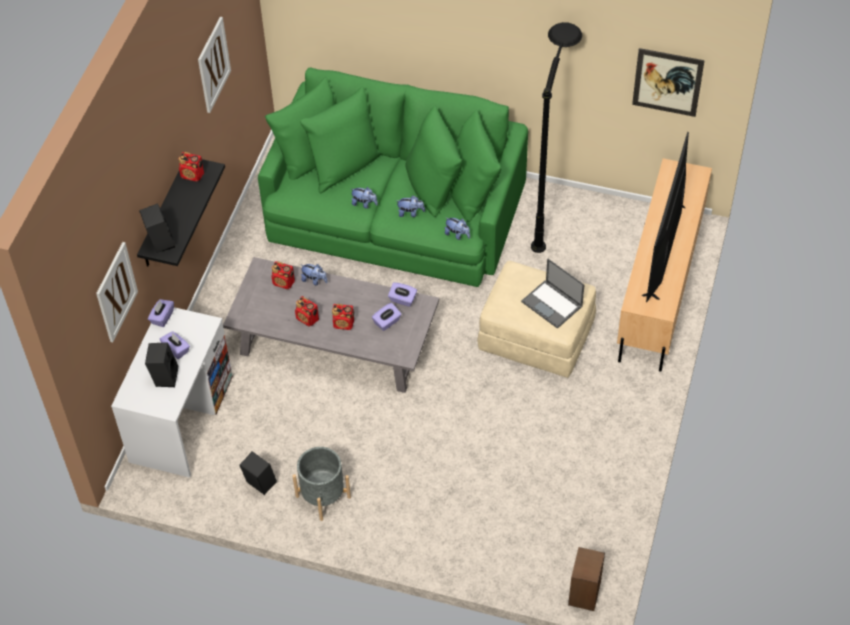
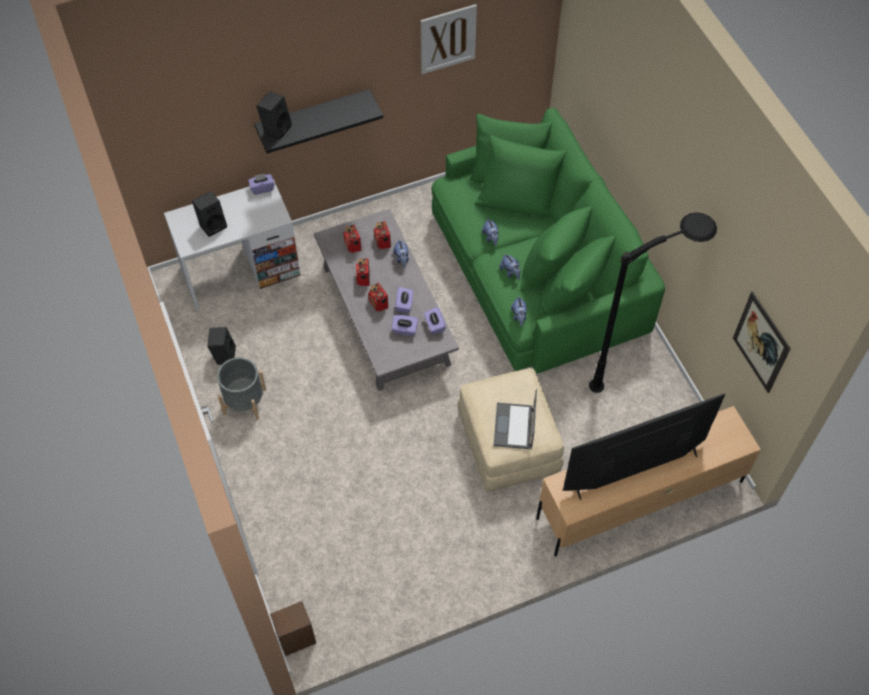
camera: 50 degrees right, 5 degrees up
picture [96,242,138,342] -> none
purple tissue box [160,331,190,359] -> purple tissue box moved to [395,287,413,313]
radio [179,152,204,182] -> radio moved to [343,225,361,253]

